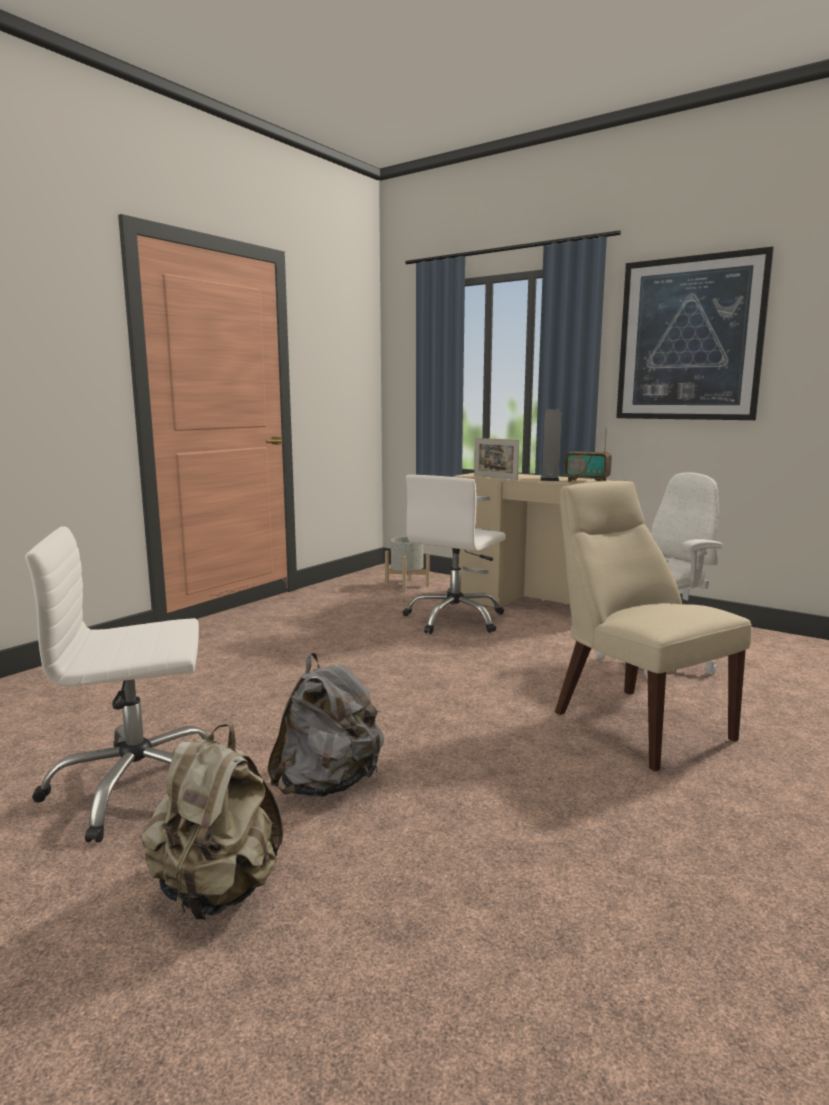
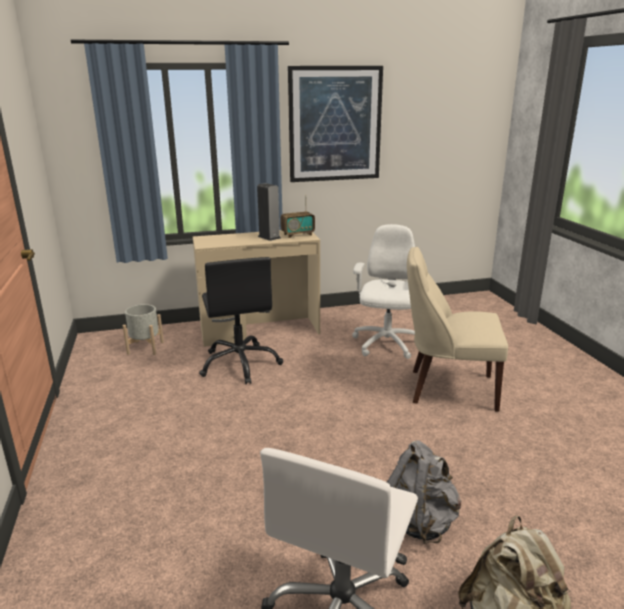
camera: 50 degrees left, 10 degrees up
white office chair [402,475,506,634] -> black office chair [199,257,283,384]
picture frame [474,438,519,480] -> none

